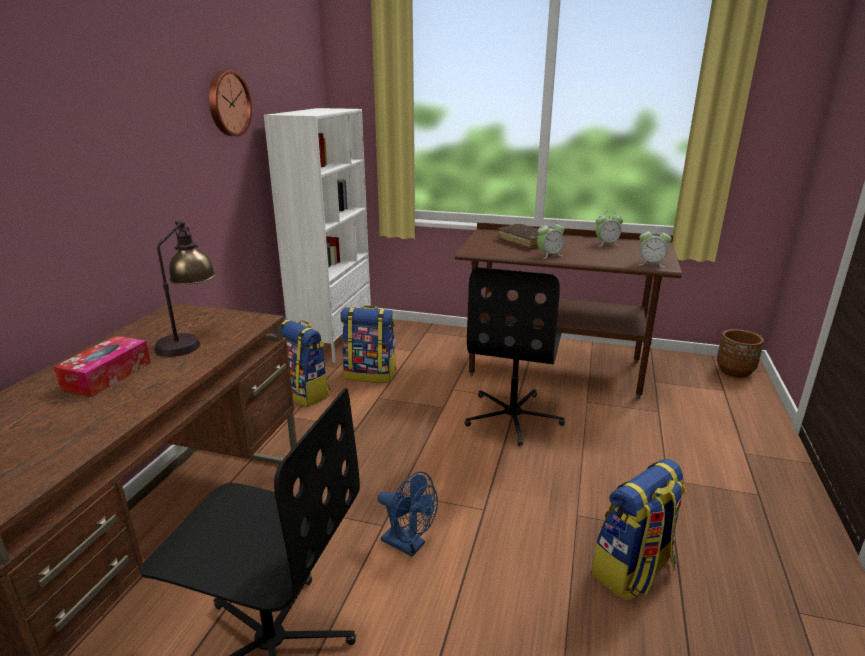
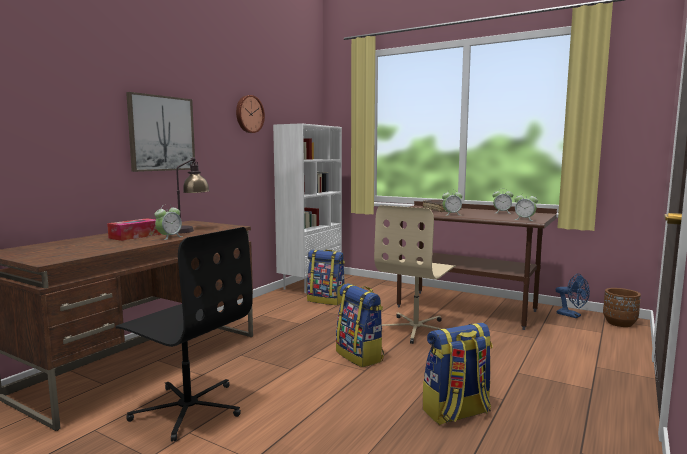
camera: 15 degrees right, 15 degrees down
backpack [274,318,330,407] -> backpack moved to [336,283,384,367]
blue fan [377,472,438,557] -> blue fan moved to [556,274,590,318]
black office chair [465,267,565,446] -> beige office chair [374,205,456,344]
none -> picture [126,92,195,172]
none -> alarm clock [155,204,183,240]

